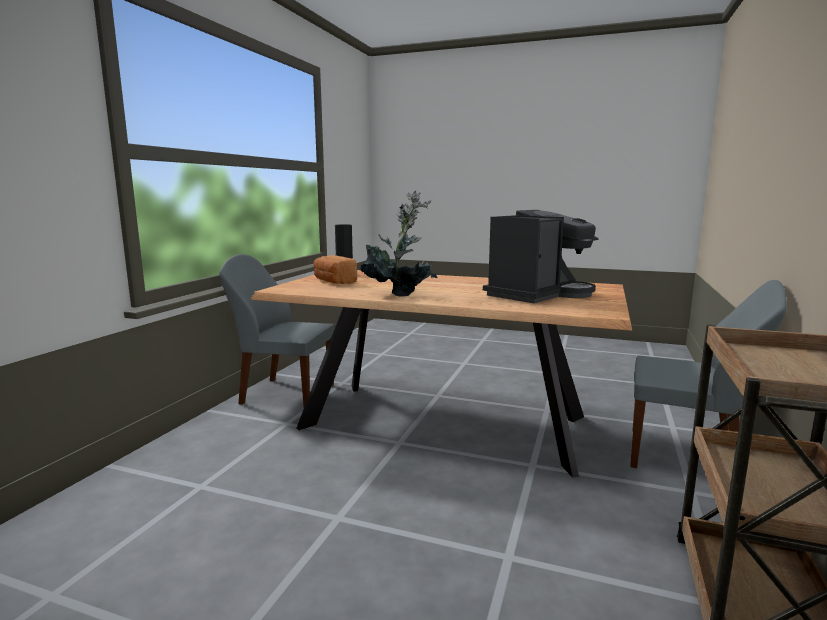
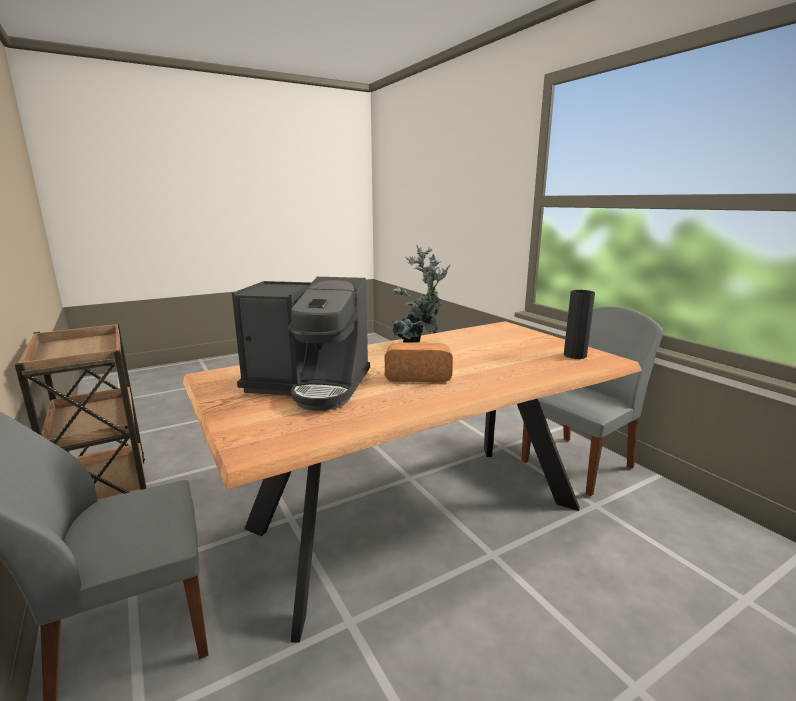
camera: 130 degrees right, 5 degrees up
bread [314,255,357,284] -> bread moved to [384,342,453,383]
coffee machine [483,210,599,303] -> coffee machine turned 75 degrees counterclockwise [232,277,370,411]

